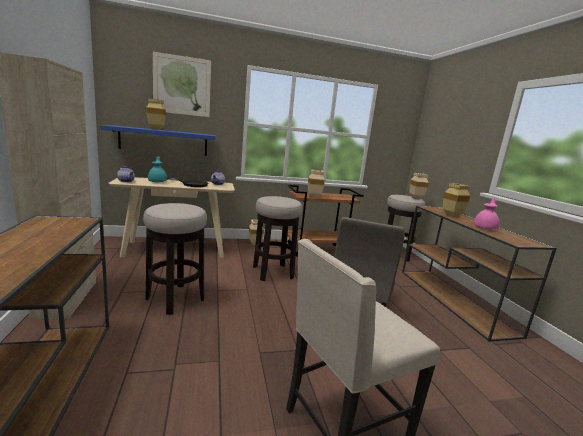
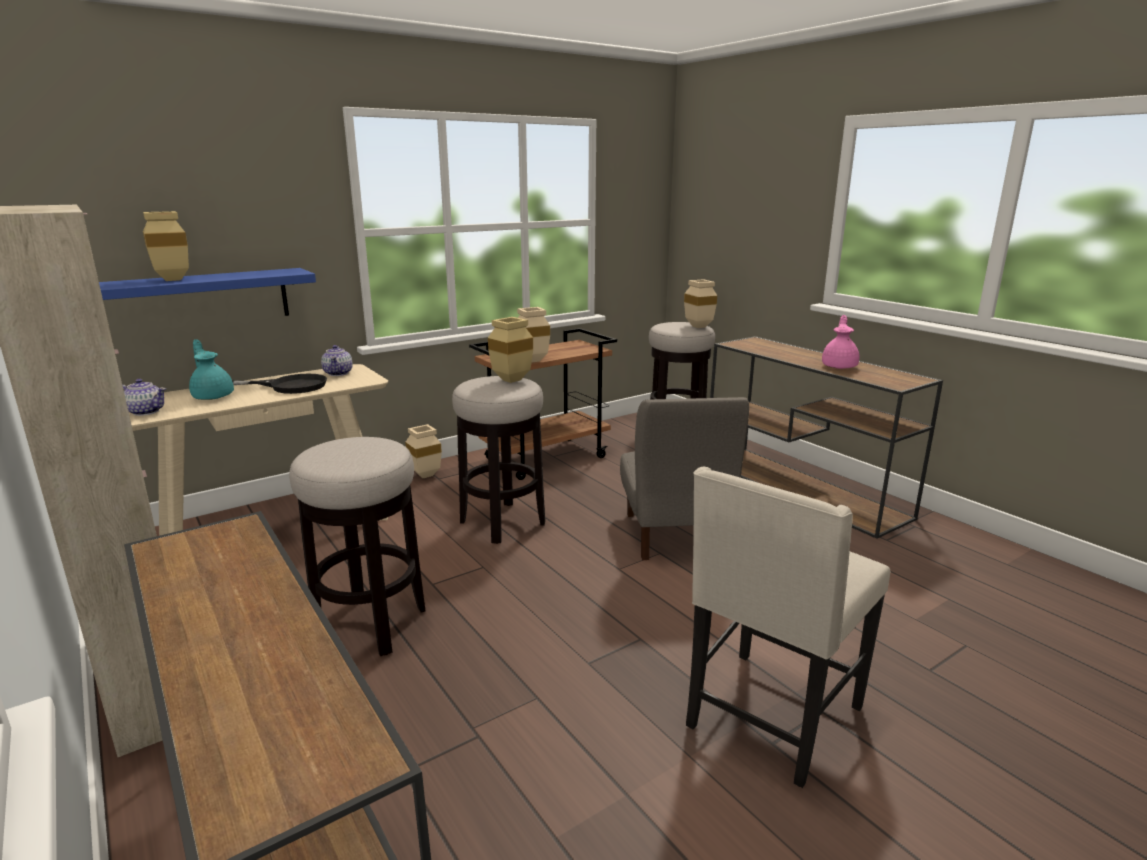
camera: 20 degrees left, 5 degrees up
picture [153,52,211,117] -> none
beige vase [443,183,470,217] -> beige vase moved to [488,317,533,383]

